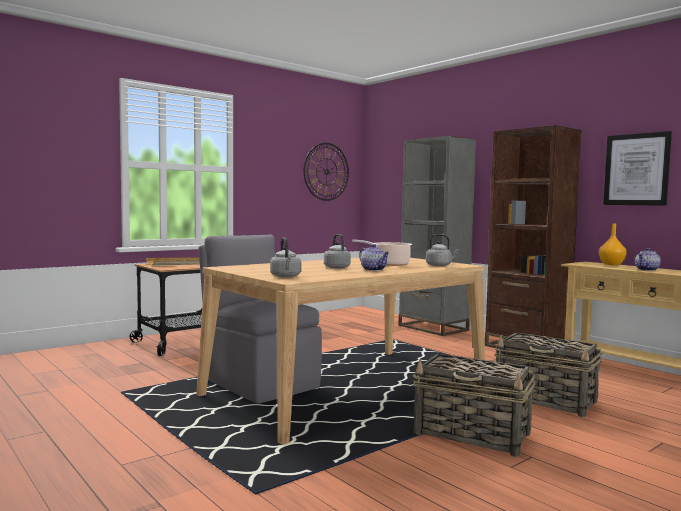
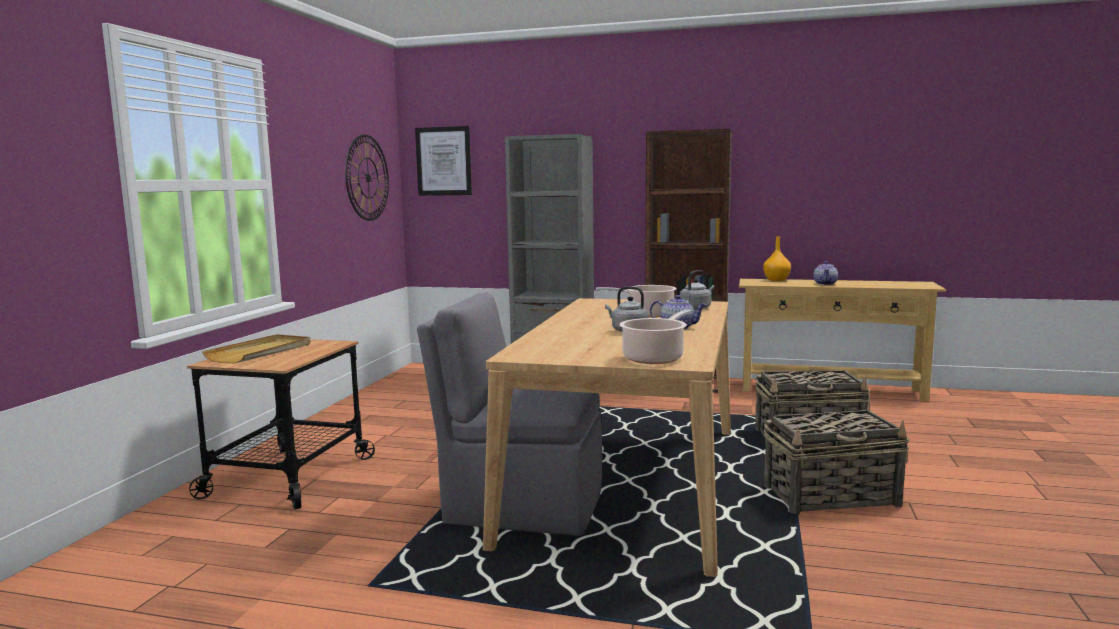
camera: 35 degrees left, 5 degrees up
grey kettle [270,237,302,277] -> cooking pot [619,310,691,364]
picture [603,131,672,206] -> picture moved to [415,126,472,196]

